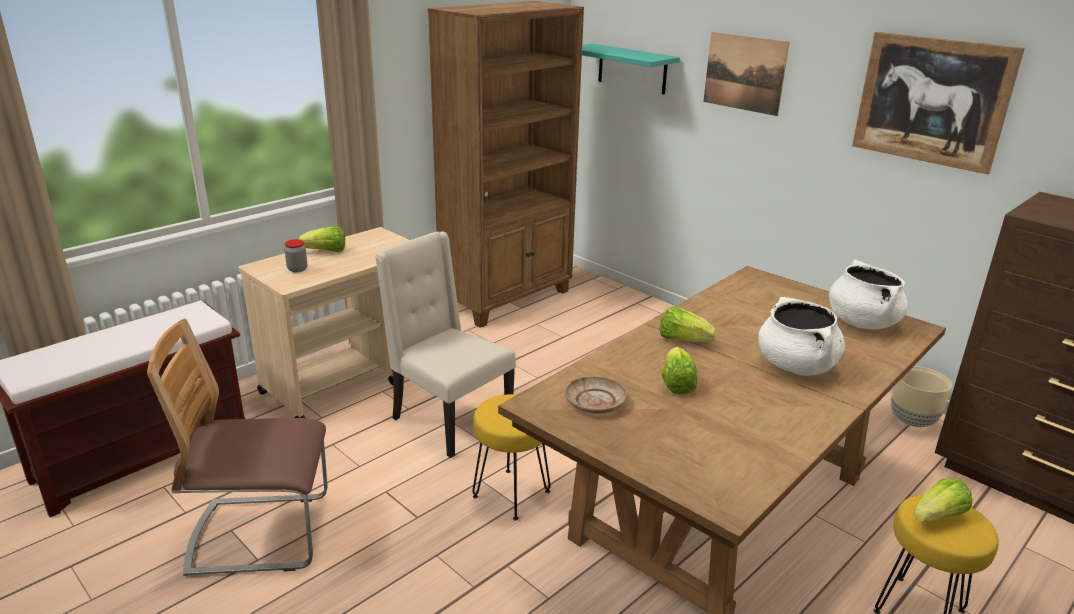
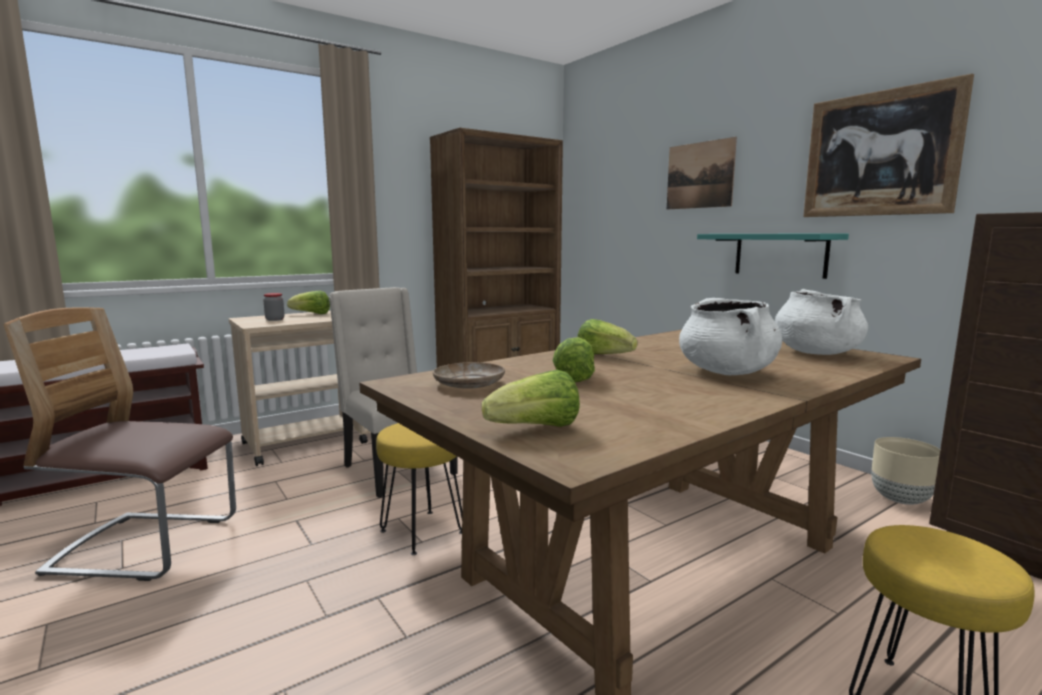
camera: 10 degrees right, 15 degrees down
turquoise shelf [582,43,680,94] -> turquoise shelf moved to [697,233,849,279]
lettuce [914,478,973,522] -> lettuce moved to [482,370,580,427]

